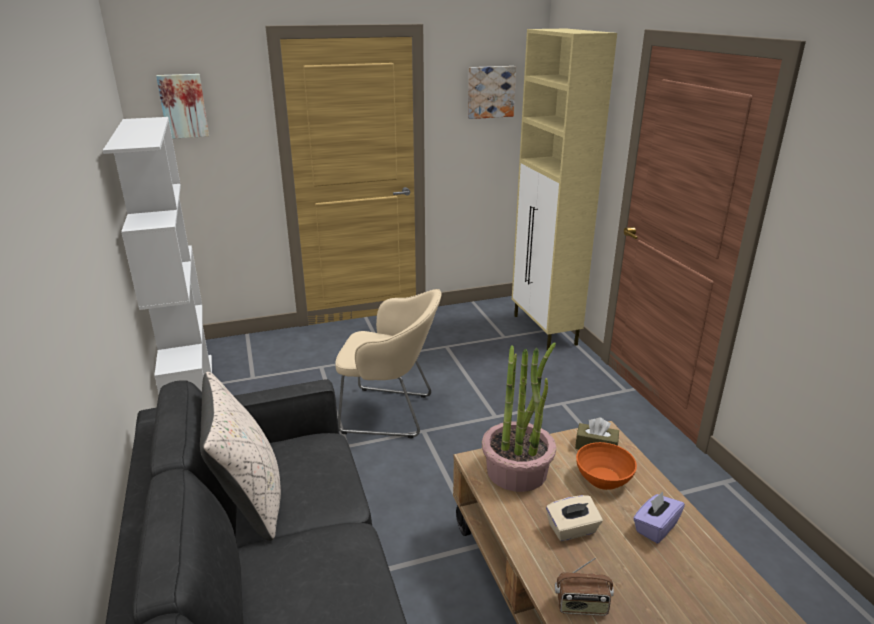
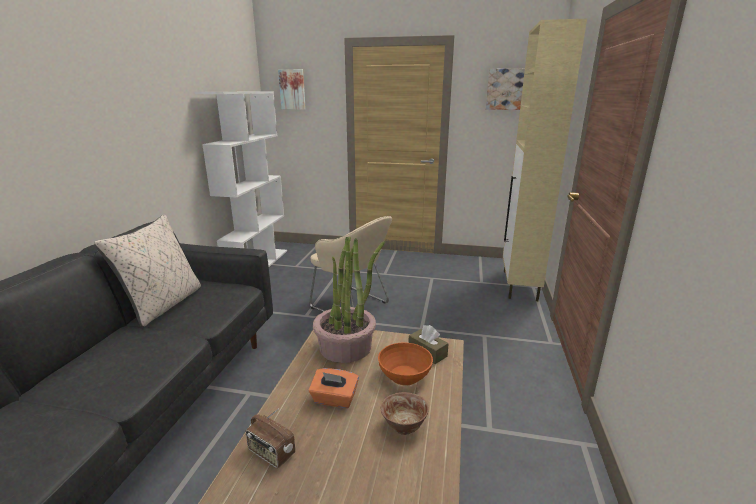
camera: 30 degrees right, 5 degrees down
beige tissue box [546,495,603,541] -> orange tissue box [309,368,359,408]
purple tissue box [633,491,685,544] -> bowl [381,392,429,435]

